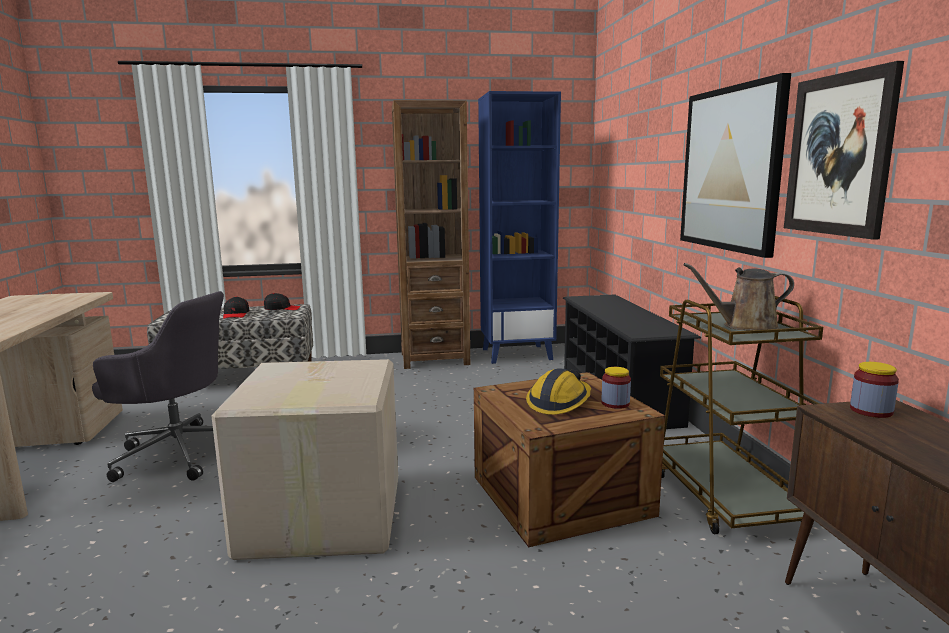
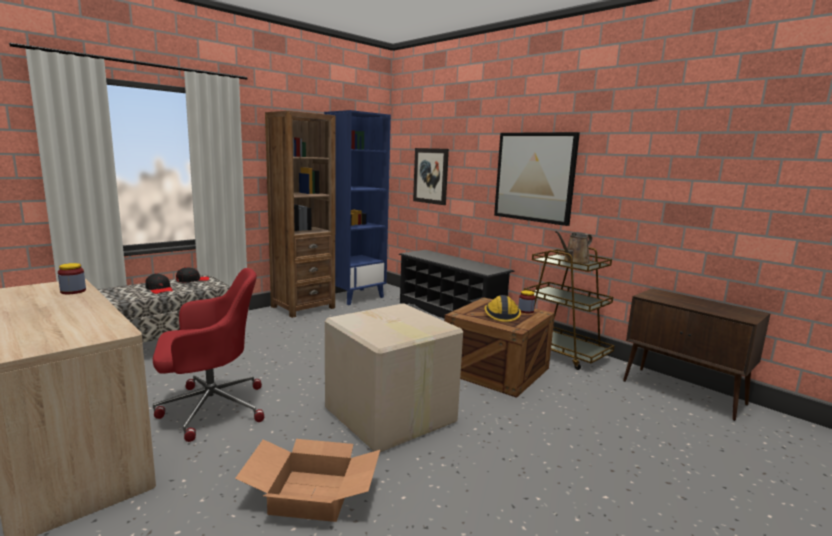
camera: 35 degrees left, 0 degrees up
grey office chair [92,291,224,482] -> red office chair [153,268,264,442]
picture [784,61,904,240] -> picture moved to [413,148,449,205]
jar [850,362,899,418] -> jar moved to [58,263,86,294]
none -> cardboard box [235,439,380,522]

